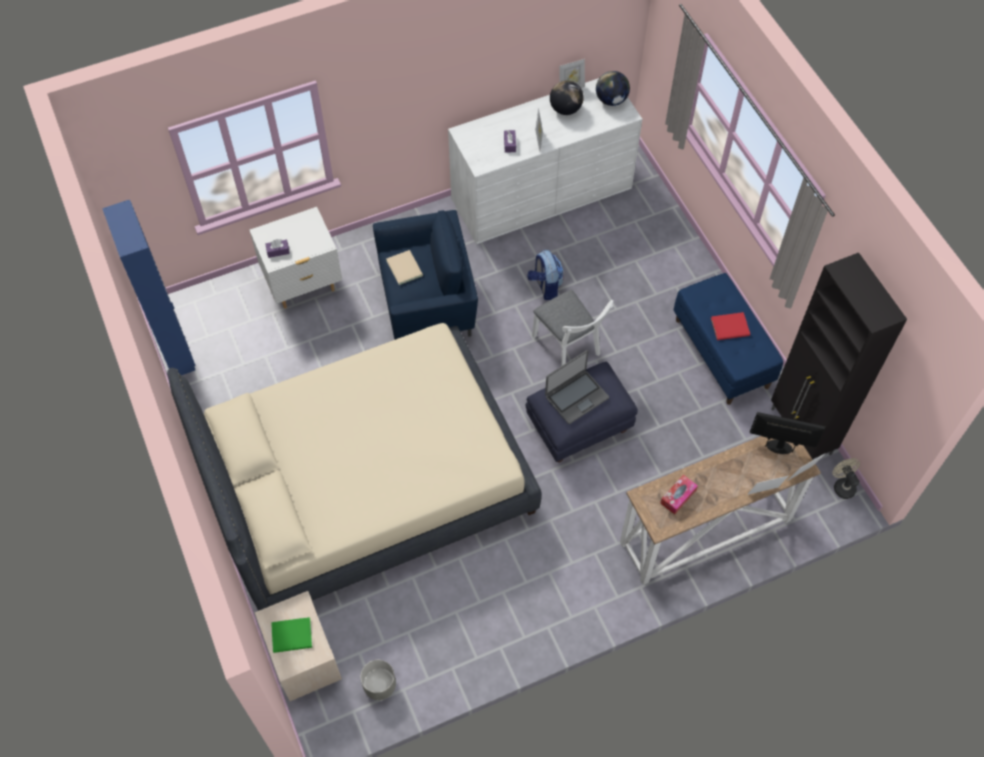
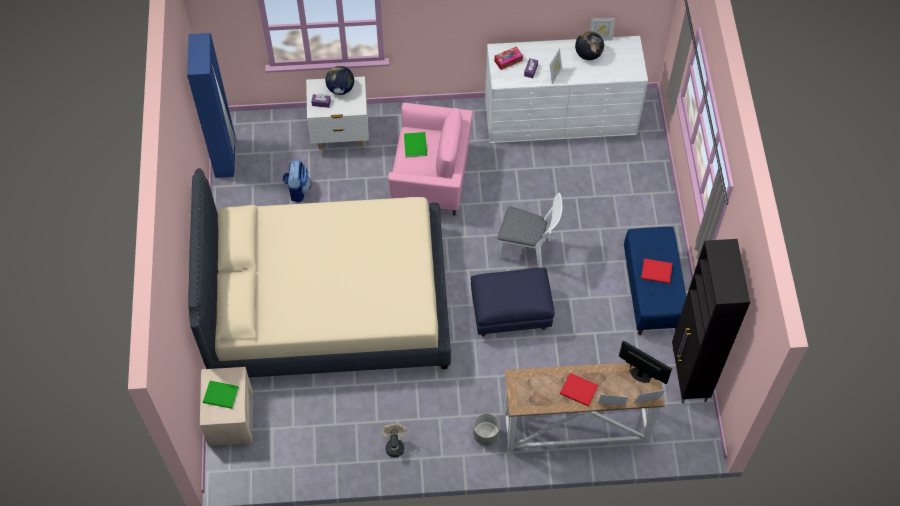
camera: 20 degrees right, 0 degrees up
grey planter [361,660,396,700] -> grey planter moved to [473,413,500,446]
blue armchair [373,210,478,340] -> pink armchair [388,103,473,216]
beige book [386,250,423,285] -> green book [404,132,427,157]
backpack [527,250,564,300] -> backpack moved to [283,160,312,202]
white chair [532,290,613,366] -> white chair turned 60 degrees counterclockwise [496,193,562,268]
laptop [545,350,609,424] -> none
globe [596,71,630,106] -> globe moved to [325,66,354,95]
tissue box [660,475,698,515] -> tissue box moved to [494,46,523,70]
beige fan [833,458,860,499] -> beige fan moved to [381,424,407,457]
none -> red book [560,373,598,407]

